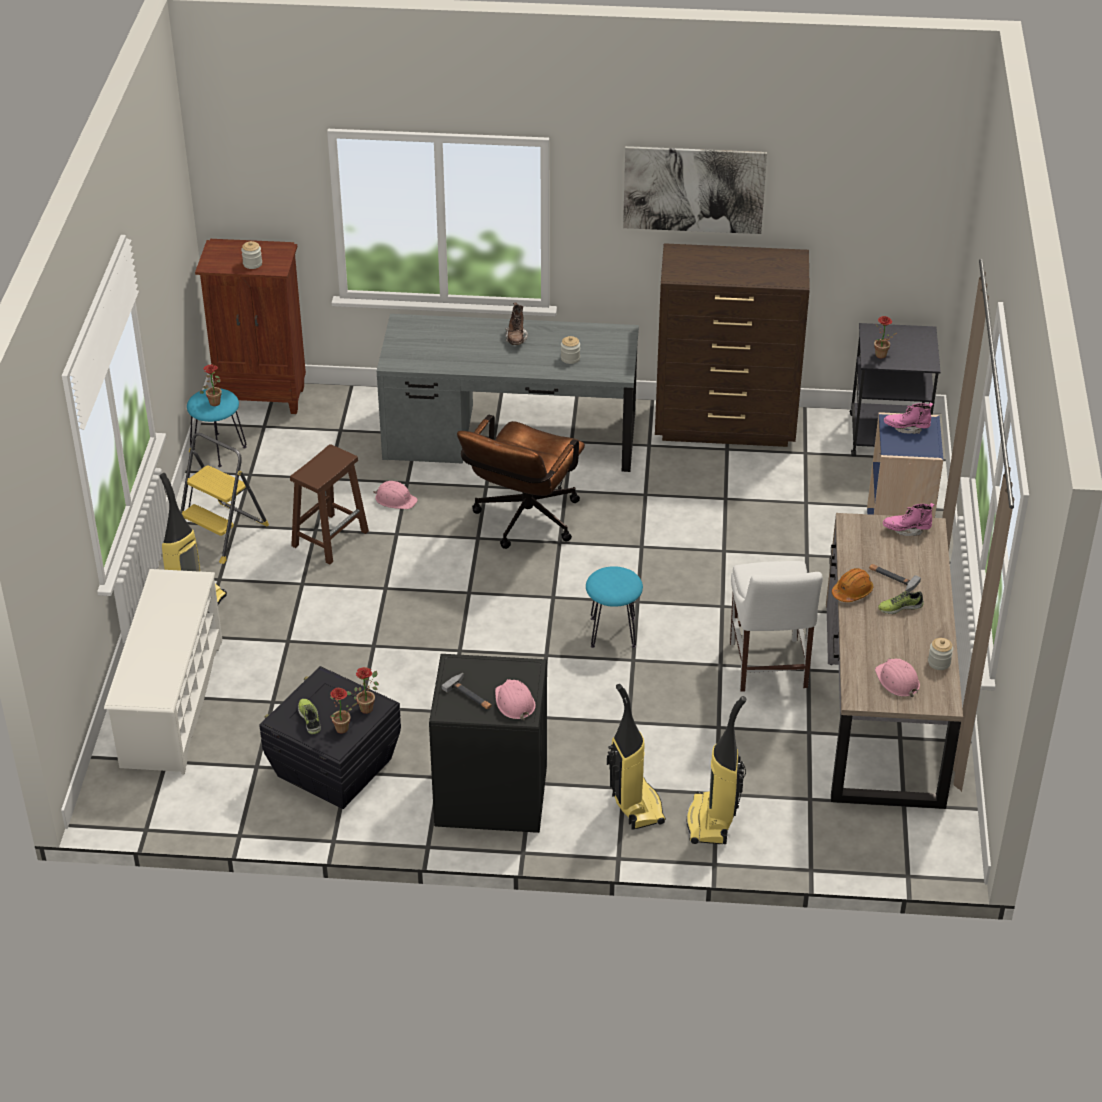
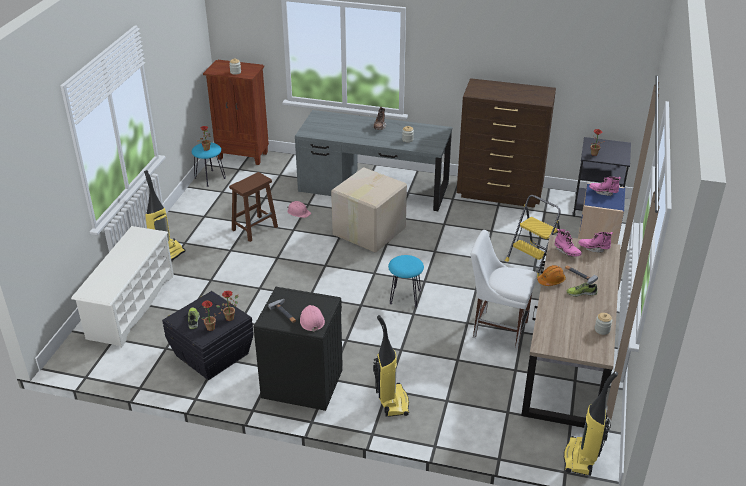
camera: 10 degrees right, 5 degrees down
yellow step ladder [180,433,269,564] -> yellow step ladder moved to [505,195,561,278]
brown office chair [457,415,585,549] -> cardboard box [331,167,407,253]
picture [623,146,767,234] -> none
vacuum cleaner [686,696,746,844] -> vacuum cleaner moved to [564,371,618,476]
white chair [730,561,823,692] -> white chair turned 105 degrees clockwise [471,230,537,349]
pink hard hat [875,658,920,697] -> none
none -> pink boot [554,229,582,256]

